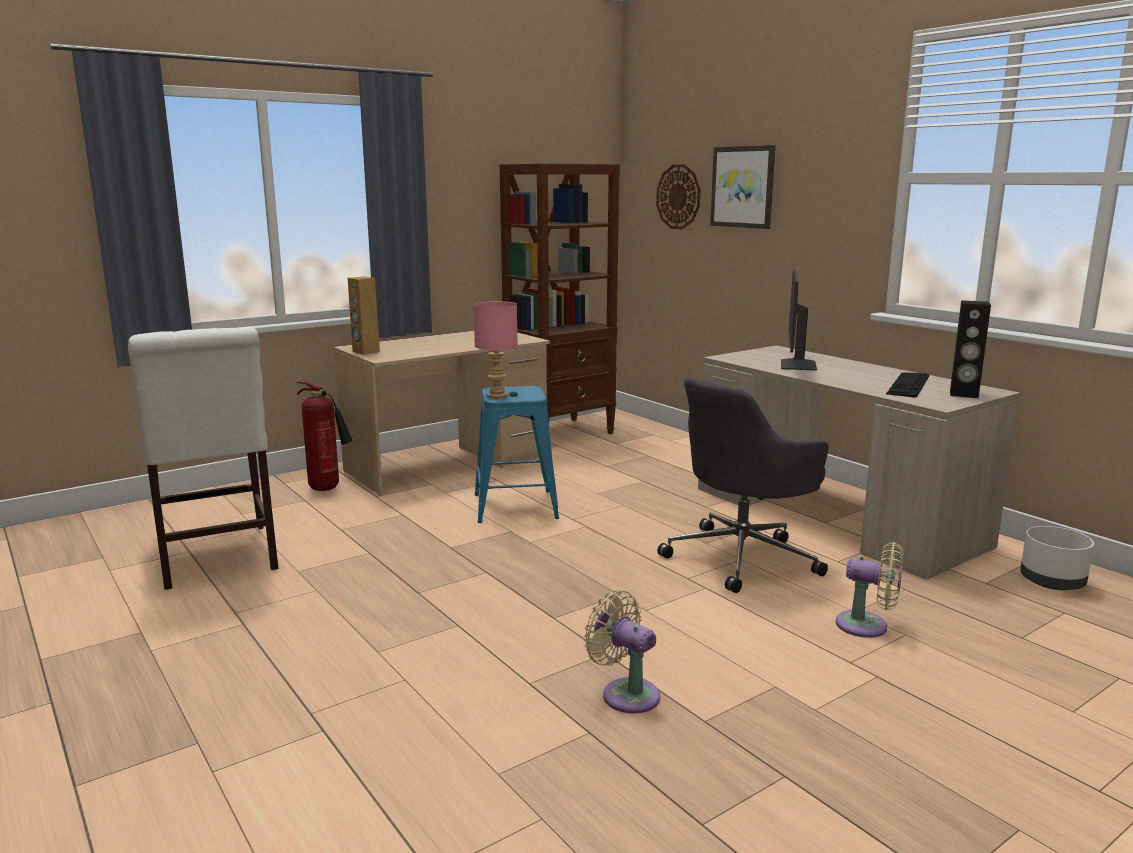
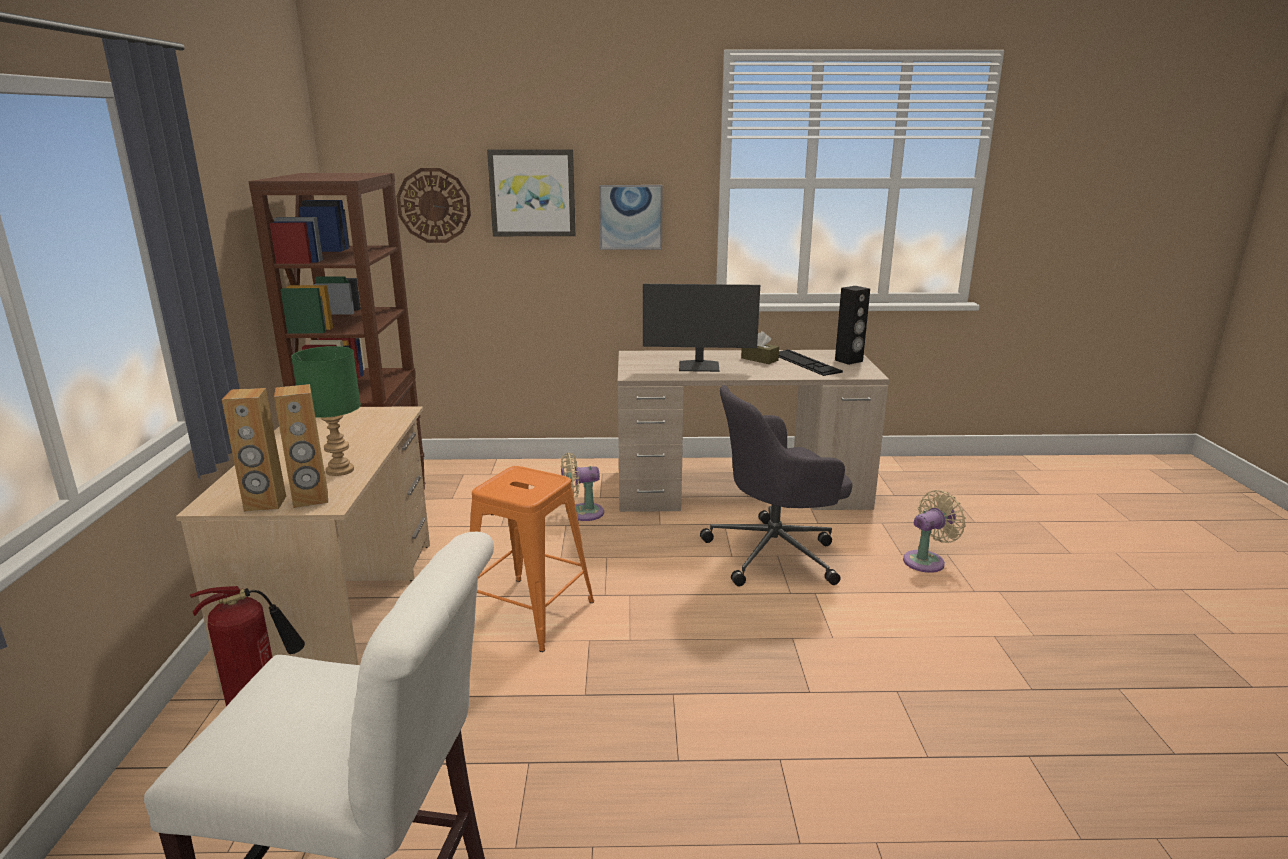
camera: 55 degrees left, 5 degrees up
pink table lamp [473,301,518,399] -> none
blue stool [475,386,559,523] -> orange stool [470,466,594,652]
beige fan [584,590,660,714] -> beige fan moved to [561,453,604,521]
grey office chair [657,377,829,593] -> grey office chair turned 75 degrees clockwise [700,385,852,587]
monitor [781,269,817,371] -> monitor turned 45 degrees counterclockwise [643,284,760,372]
white planter [1020,526,1094,590] -> none
none -> brown speaker [274,384,328,508]
none -> green table lamp [291,346,361,476]
none -> picture [599,185,663,250]
none -> brown tissue box [741,331,779,364]

